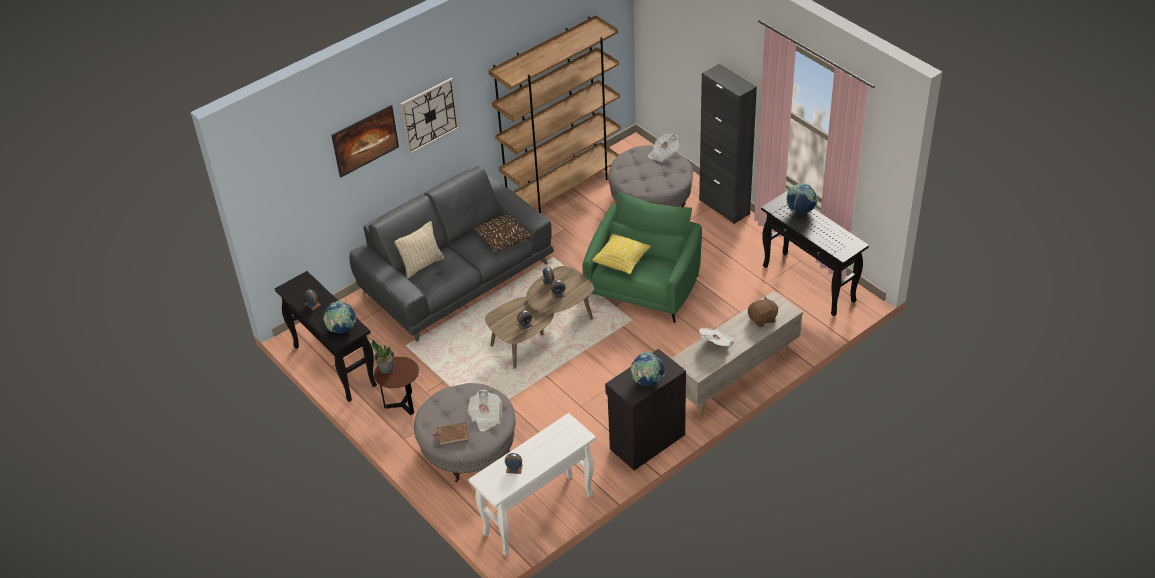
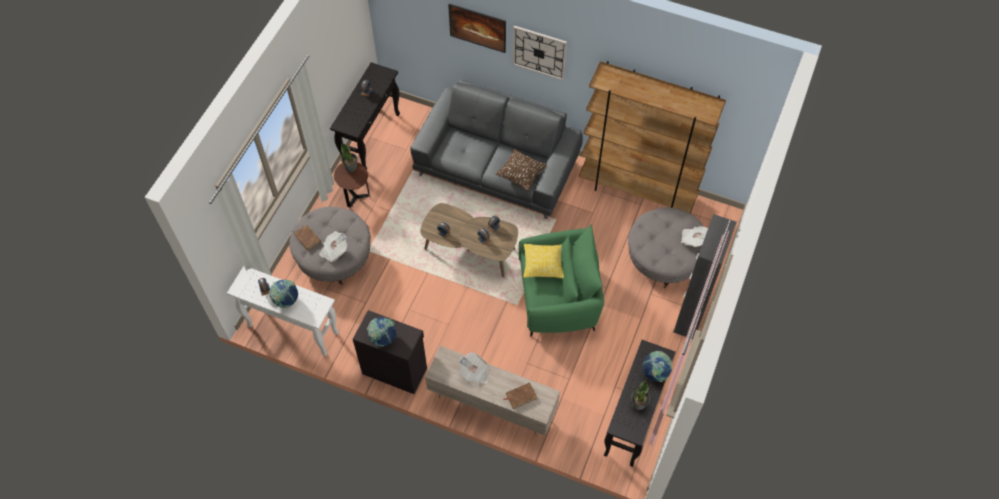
camera: 60 degrees right, 15 degrees up
globe [323,301,356,333] -> globe moved to [269,280,298,308]
beige pillow [394,221,444,278] -> none
brown plush toy [748,296,779,327] -> brown book [504,382,537,409]
none -> potted plant [631,381,650,410]

